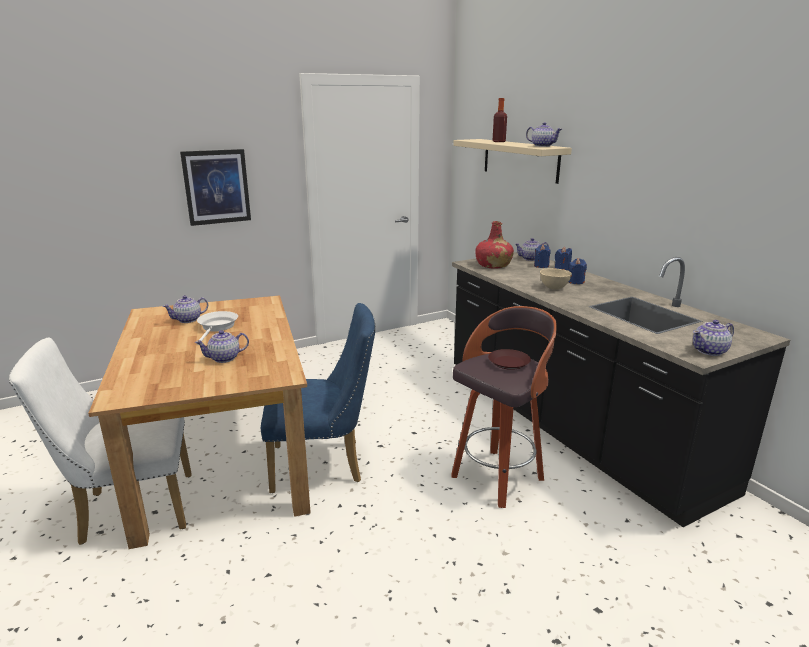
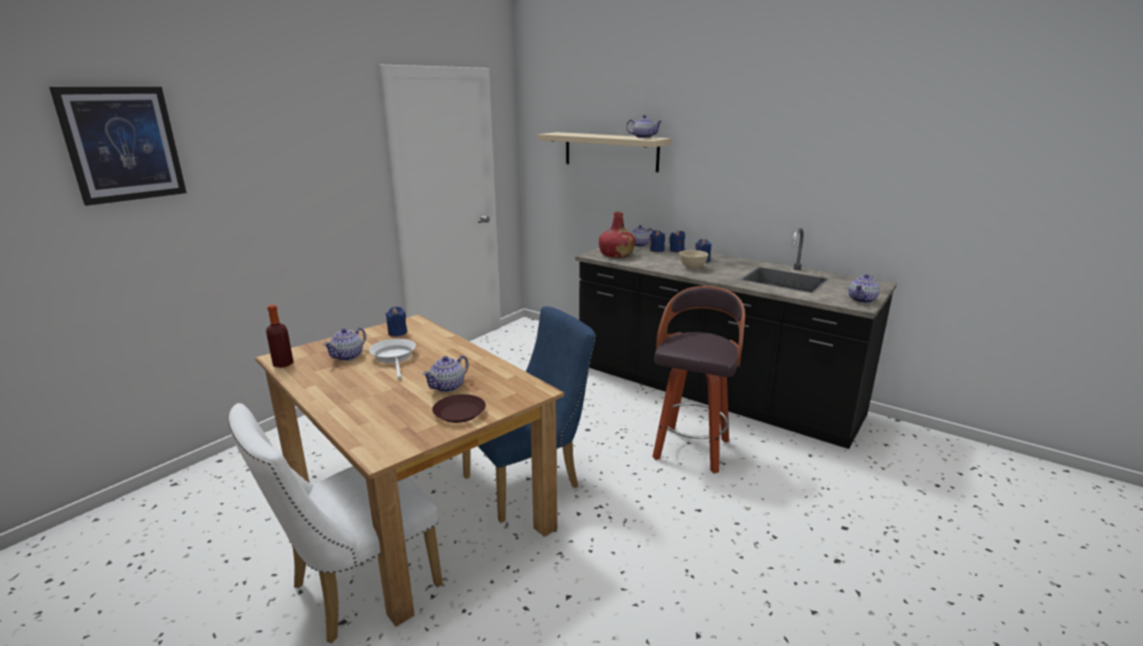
camera: 25 degrees left, 0 degrees up
picture [180,149,251,226] -> picture moved to [49,87,187,206]
brown plate [488,349,531,370] -> brown plate moved to [432,394,486,423]
bottle [492,98,507,142] -> bottle moved to [266,305,293,368]
none -> blue candle [385,306,407,337]

